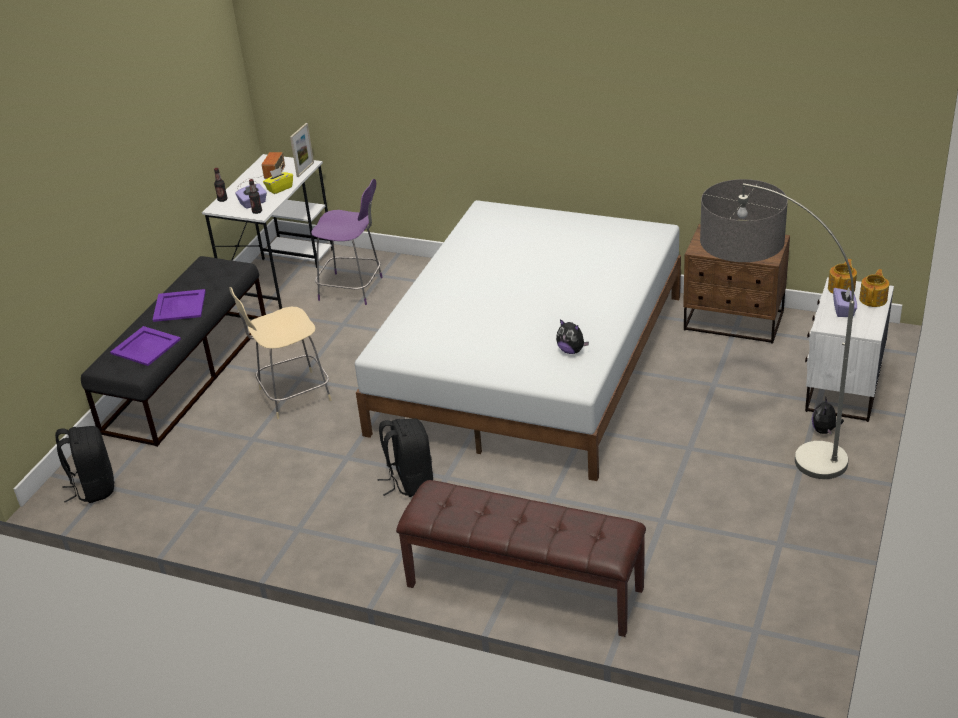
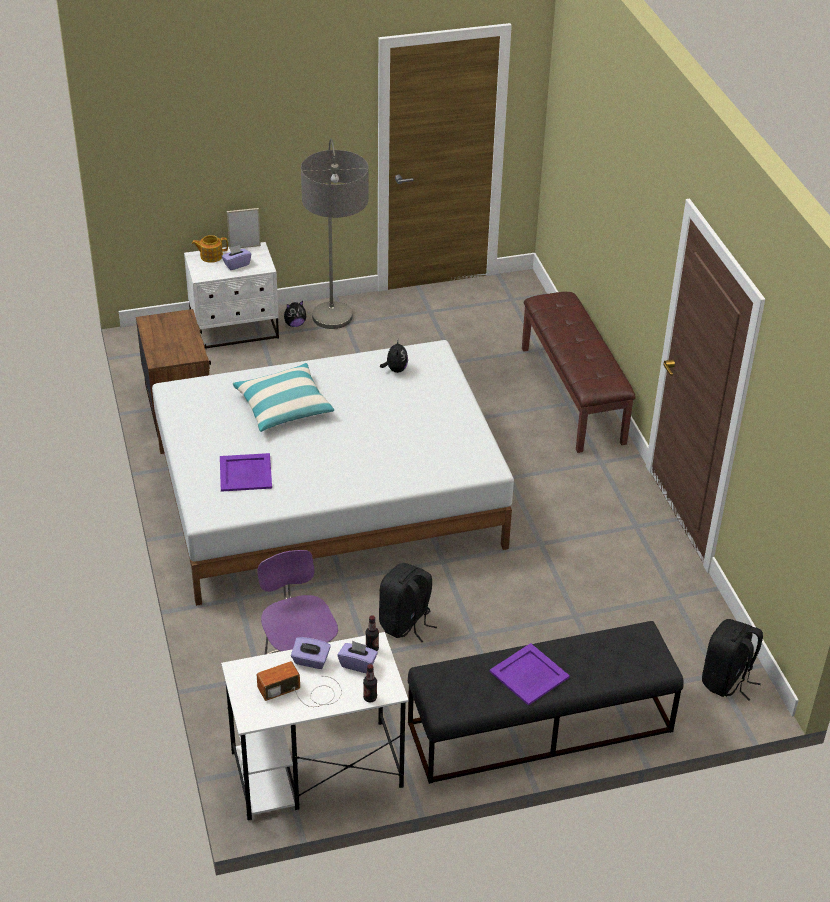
camera: 130 degrees left, 5 degrees up
purple tray [110,326,181,366] -> purple tray moved to [220,453,272,492]
beige chair [229,287,332,419] -> none
yellow tissue box [263,168,293,194] -> purple tissue box [291,637,331,669]
picture frame [290,123,314,177] -> picture frame moved to [227,208,261,249]
black backpack [377,418,433,497] -> black backpack moved to [379,563,437,642]
teapot [828,259,857,293] -> none
none -> pillow [233,363,334,432]

